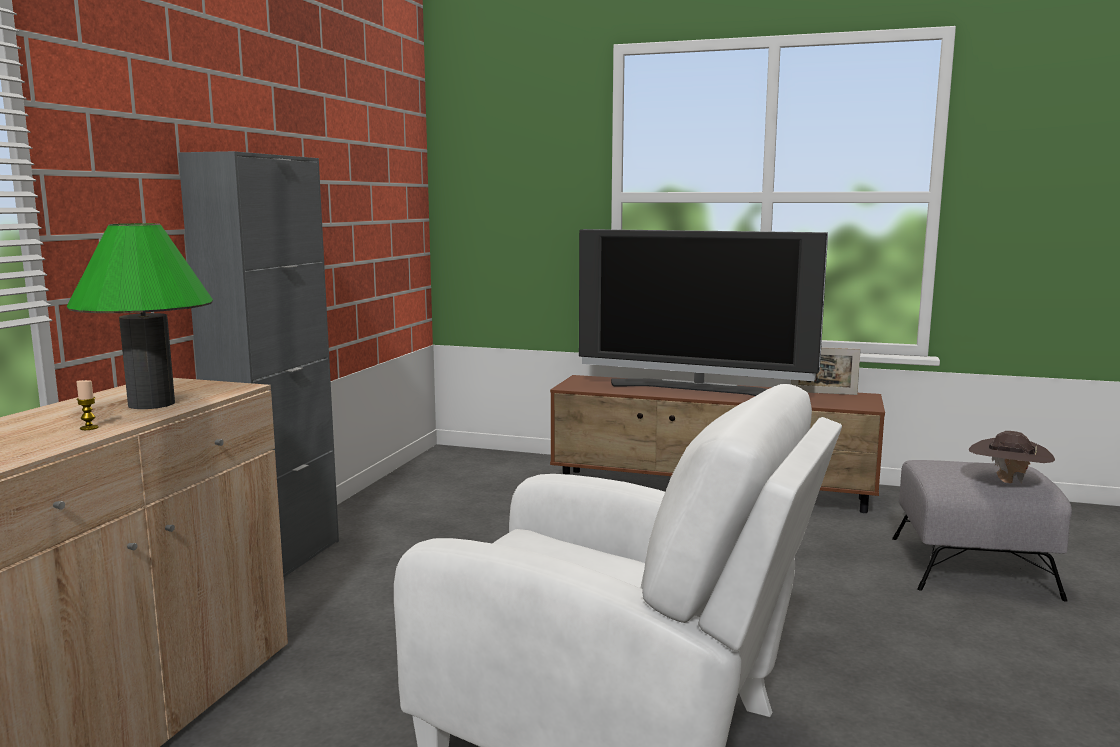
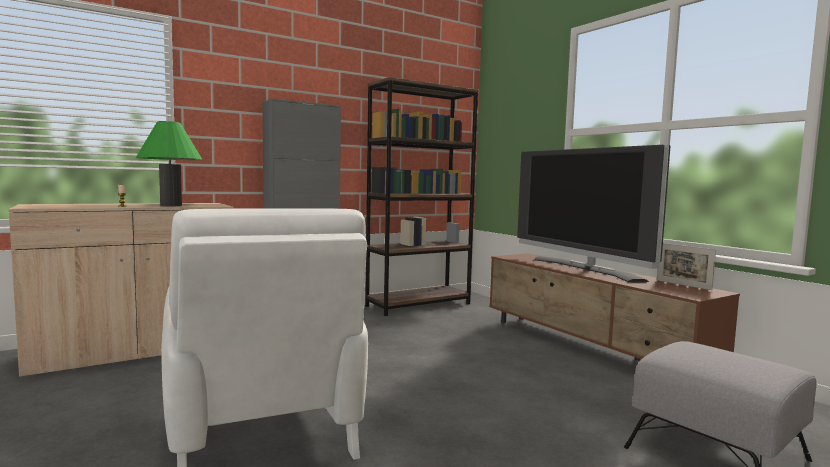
camera: 40 degrees right, 5 degrees down
brown hat [968,431,1055,484] -> none
none -> brown bookcase [365,77,479,316]

